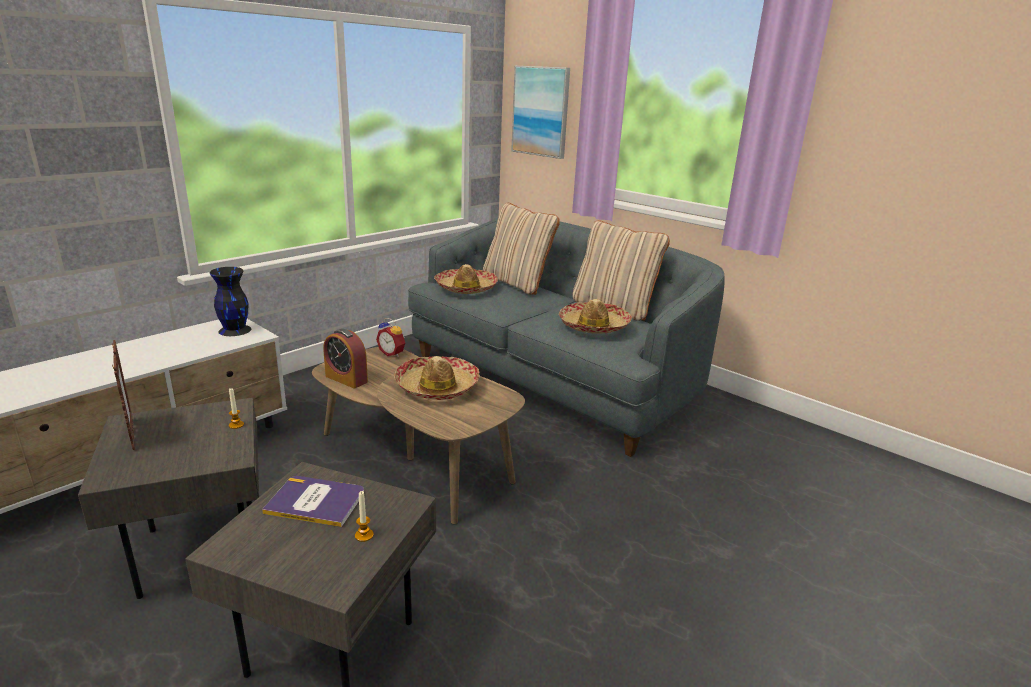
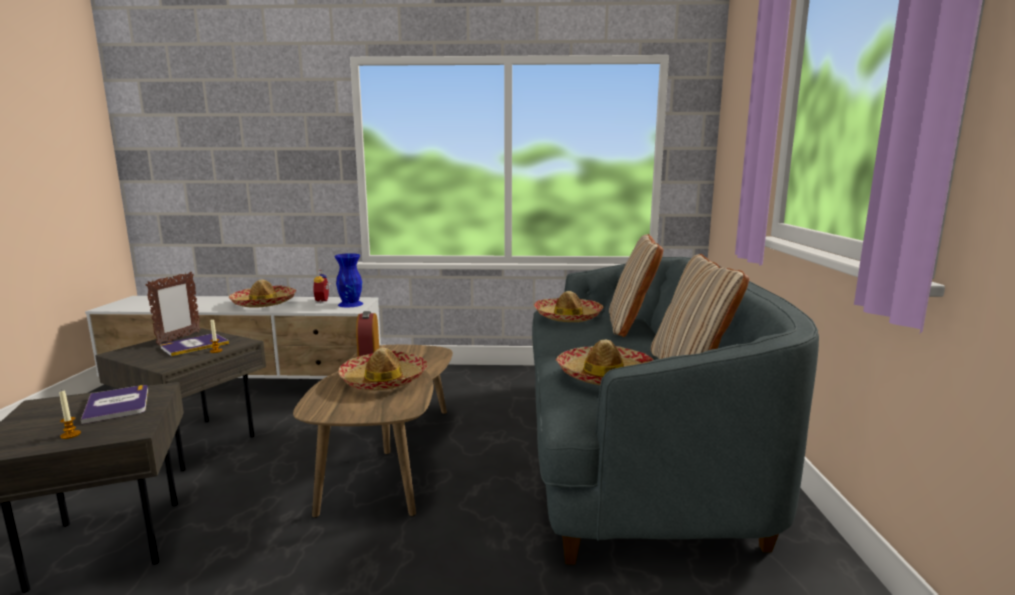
camera: 50 degrees right, 10 degrees down
black vase [209,267,251,336] -> blue vase [335,253,363,308]
alarm clock [376,318,405,357] -> alarm clock moved to [314,270,331,303]
picture [511,66,570,159] -> none
none -> book [160,334,229,356]
none -> hat [229,279,296,308]

